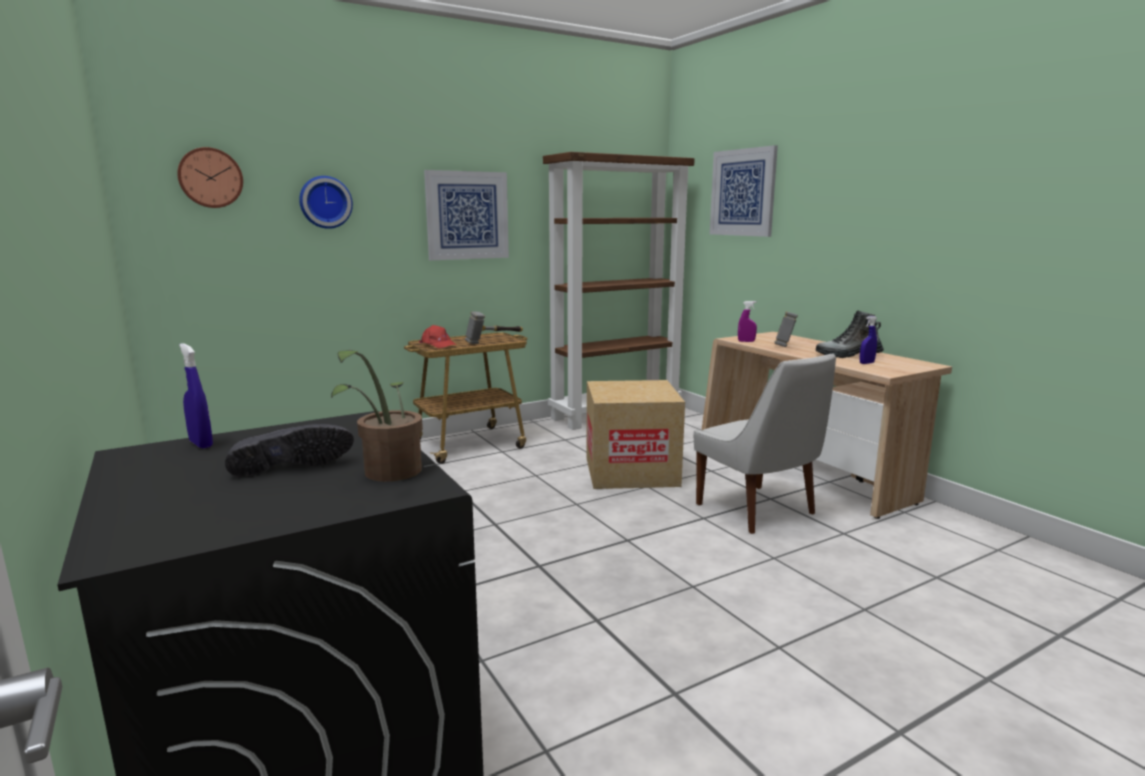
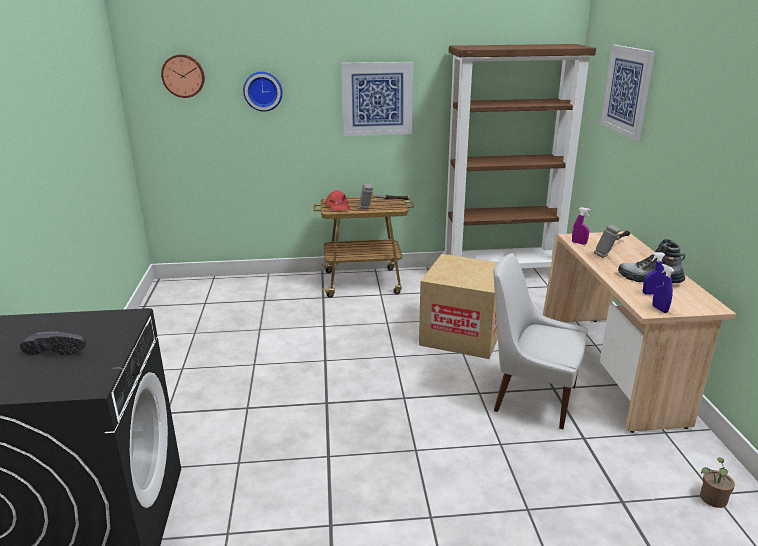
camera: 25 degrees right, 10 degrees up
blue spray bottle [179,343,213,449] -> blue spray bottle moved to [652,264,674,313]
potted plant [331,350,423,482] -> potted plant moved to [700,457,735,508]
white chair [694,354,836,534] -> white chair turned 120 degrees clockwise [494,253,588,429]

